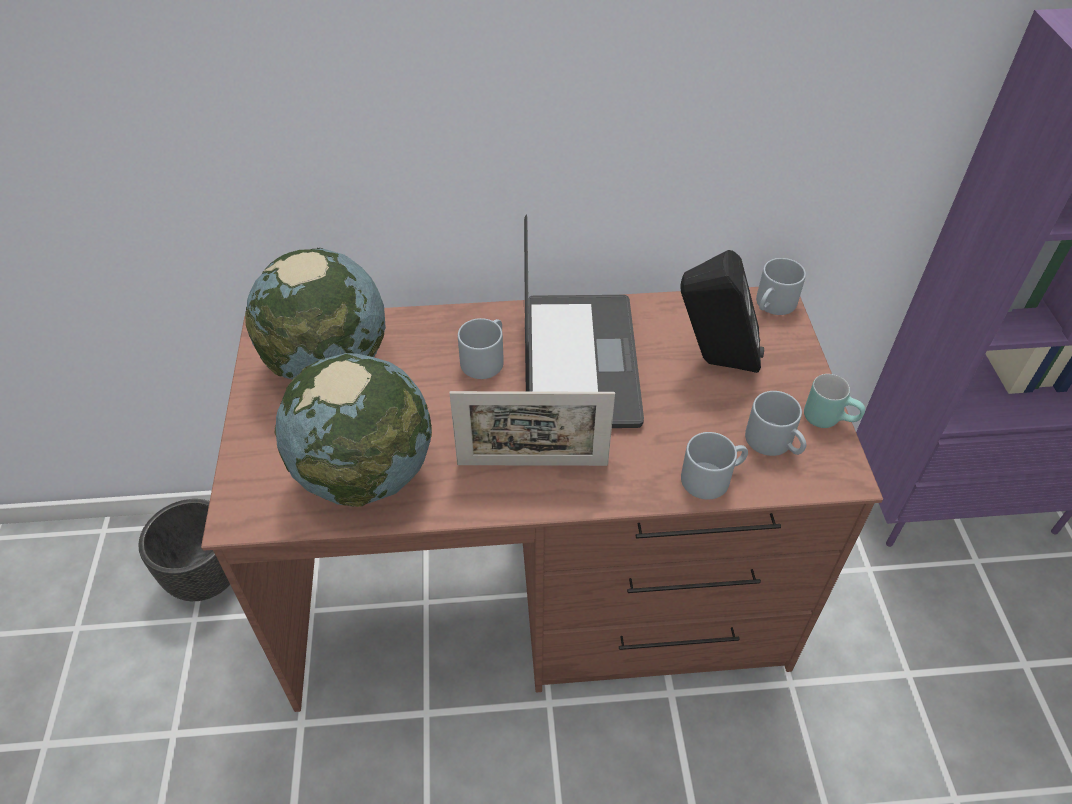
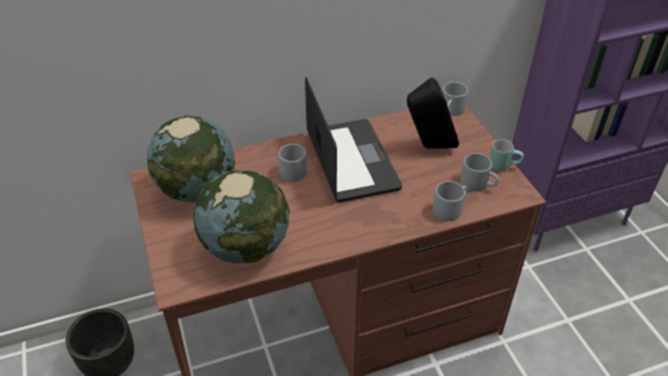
camera: 15 degrees left, 5 degrees down
picture frame [449,391,615,466] -> none

